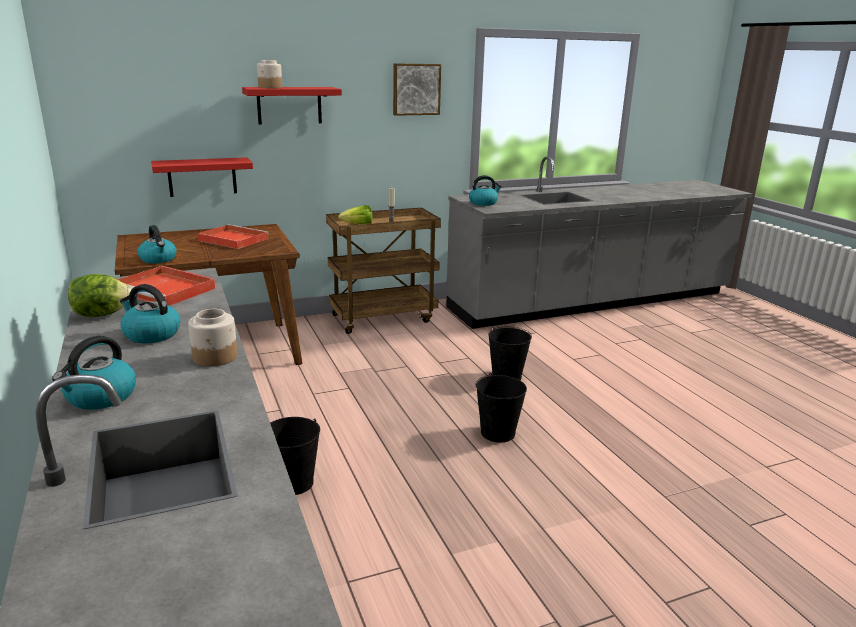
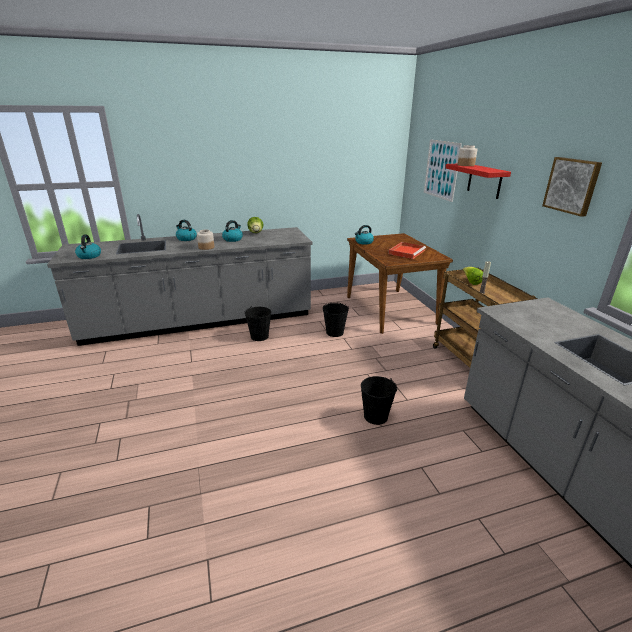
camera: 95 degrees right, 5 degrees up
red tray [118,266,215,306] -> none
red shelf [151,157,253,197] -> none
kettle [469,175,502,206] -> kettle moved to [75,234,101,259]
black bucket [476,373,527,443] -> black bucket moved to [323,302,349,337]
none -> picture [424,139,462,202]

